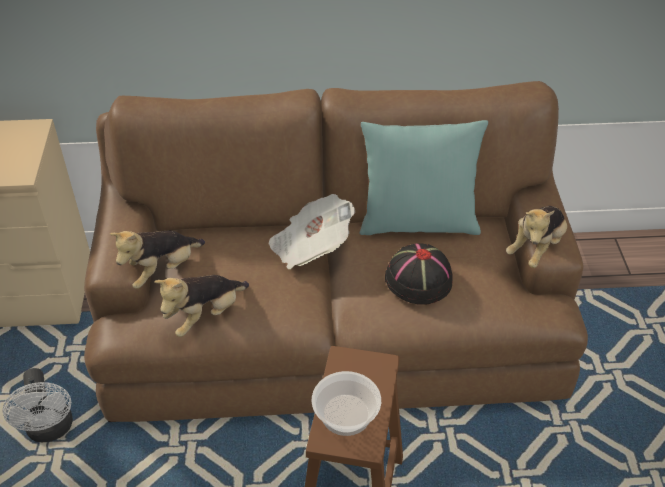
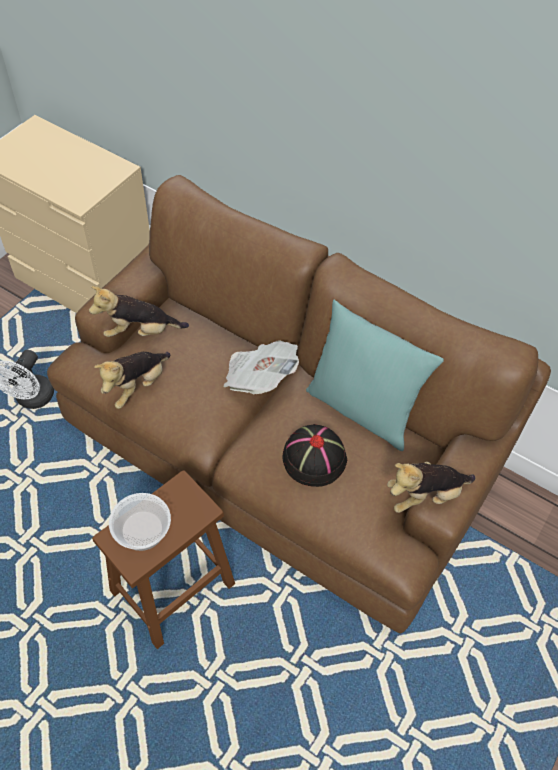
camera: 35 degrees right, 10 degrees up
plush toy [154,275,249,337] -> plush toy turned 45 degrees counterclockwise [94,352,170,409]

